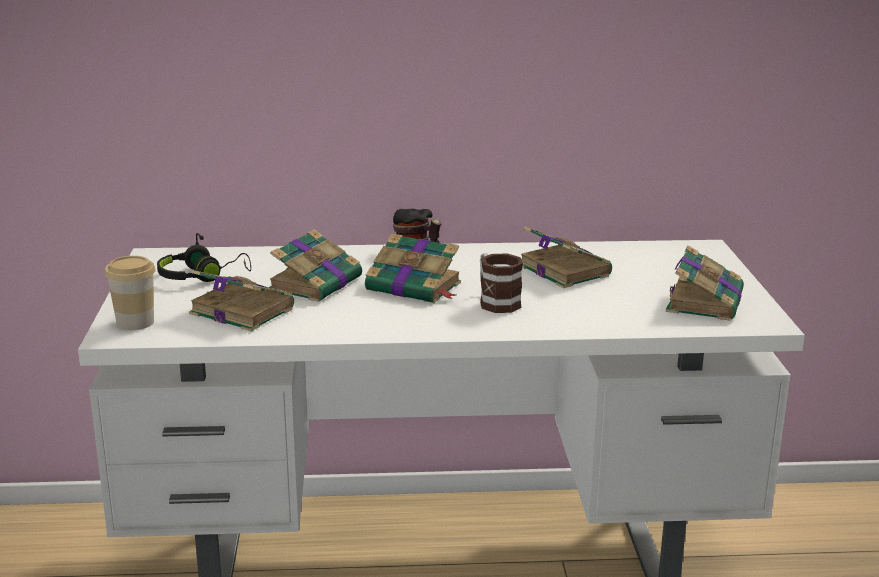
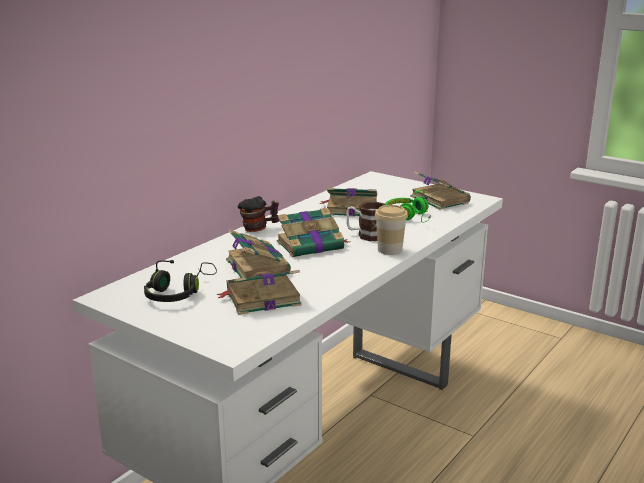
camera: 50 degrees left, 0 degrees up
cup [105,256,156,330] -> cup moved to [375,205,408,255]
none -> green headphones [386,190,430,223]

